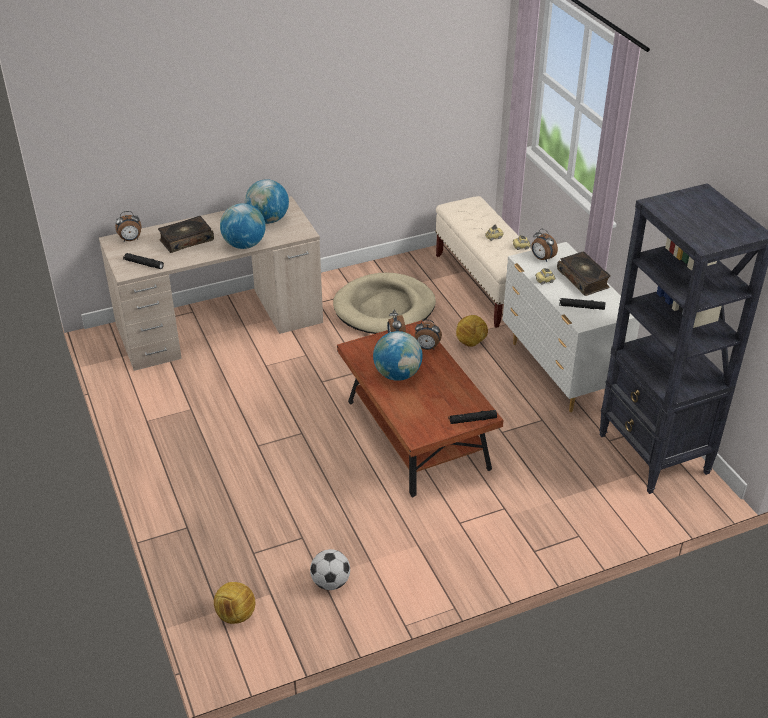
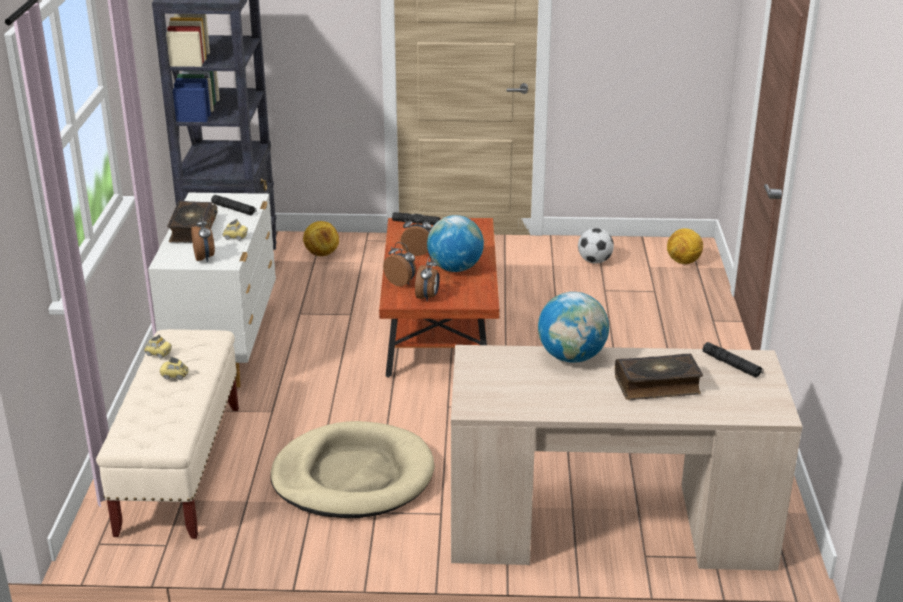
camera: 155 degrees left, 10 degrees down
alarm clock [115,211,141,242] -> alarm clock moved to [401,214,432,256]
globe [245,179,289,224] -> none
football [456,315,488,347] -> football moved to [303,221,339,256]

